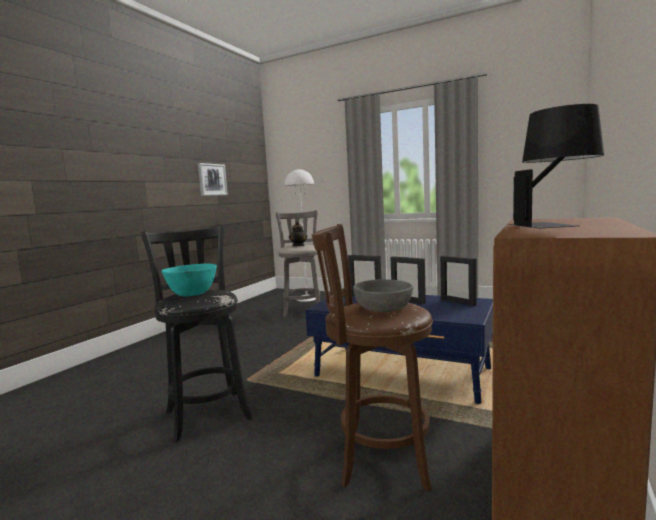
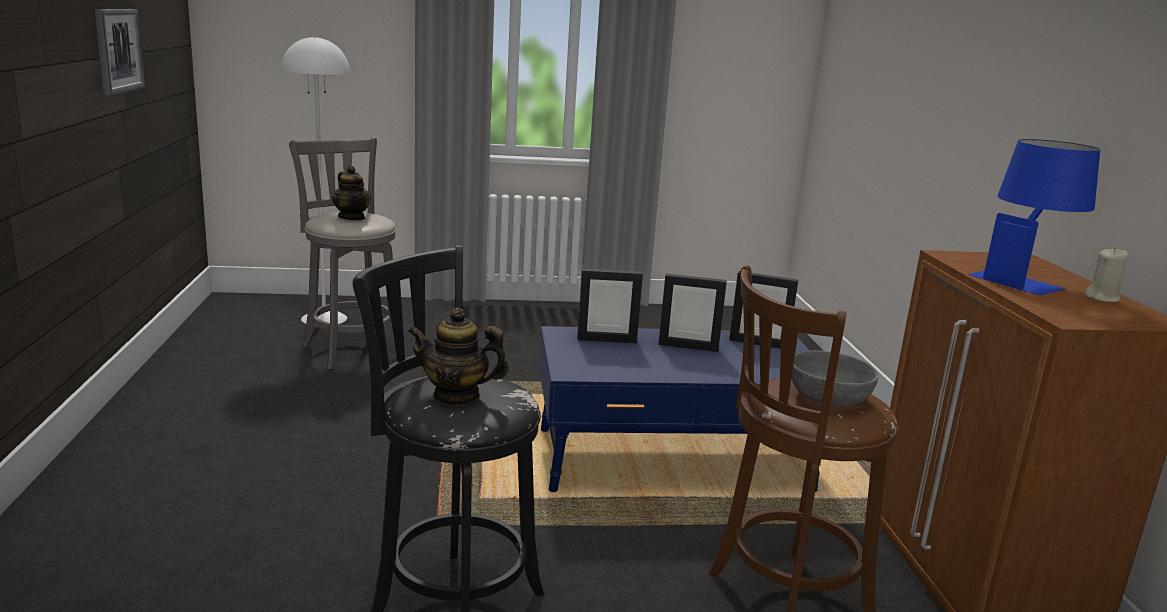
camera: 35 degrees left, 10 degrees up
turquoise bowl [161,264,217,296] -> teapot [408,308,509,406]
black table lamp [508,104,604,229] -> blue table lamp [968,139,1100,295]
none -> beige candle [1084,247,1129,302]

